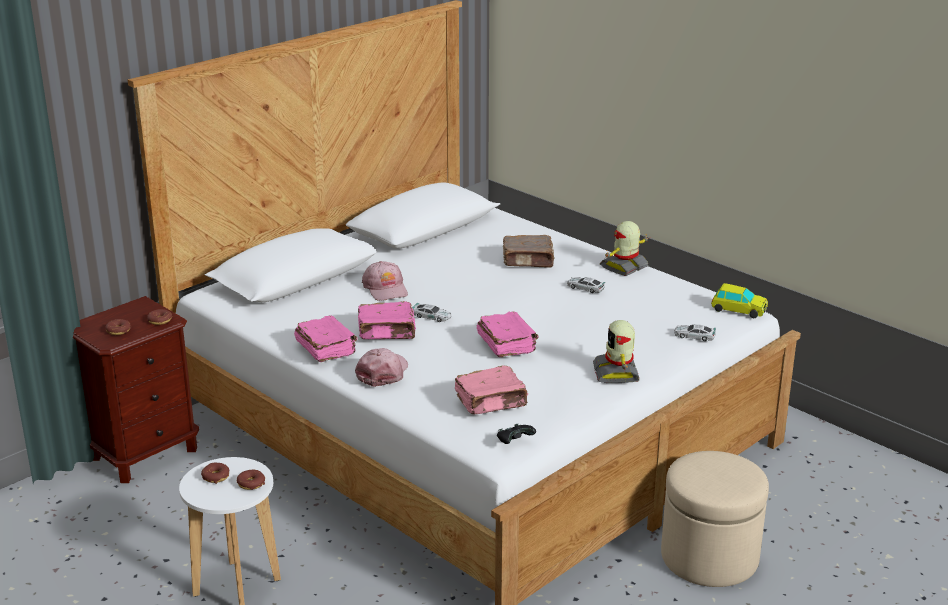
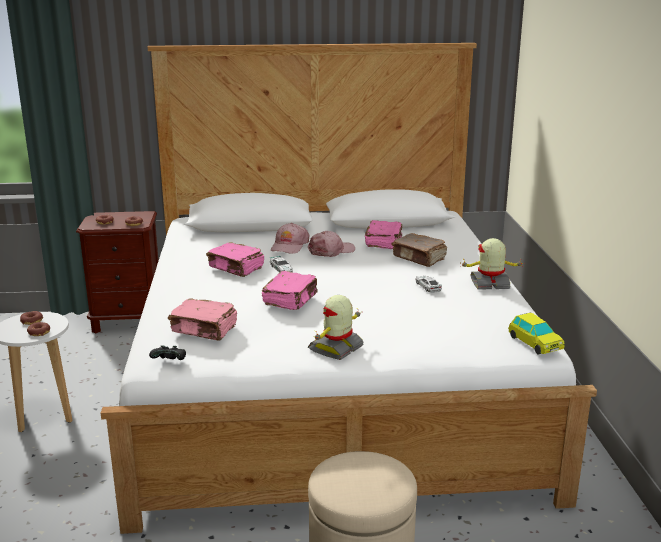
camera: 40 degrees right, 5 degrees down
pink book [294,315,357,362] -> pink book moved to [365,220,402,249]
pink cap [355,348,408,387] -> pink cap moved to [308,231,355,257]
toy car [674,324,716,341] -> none

